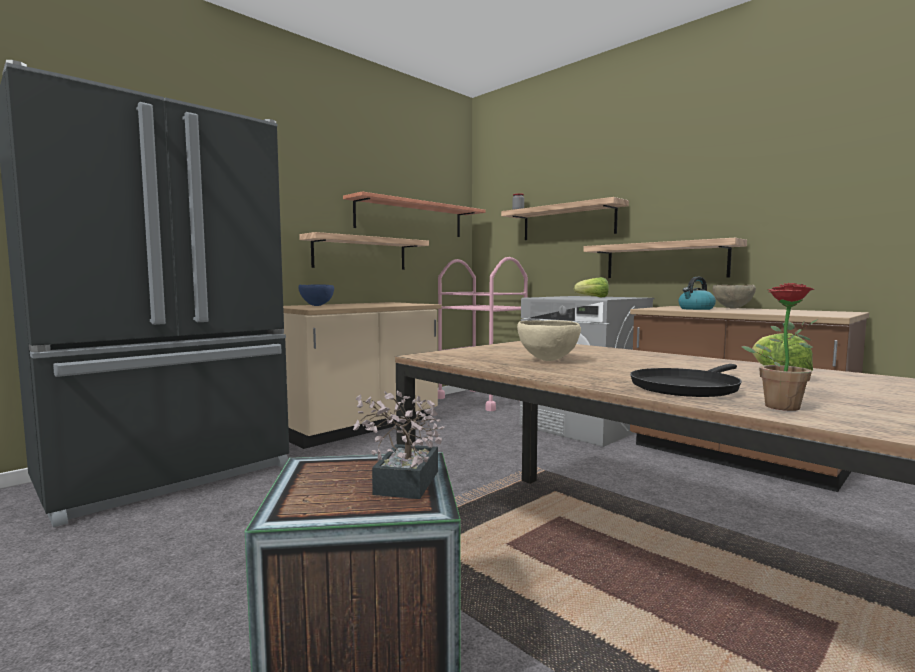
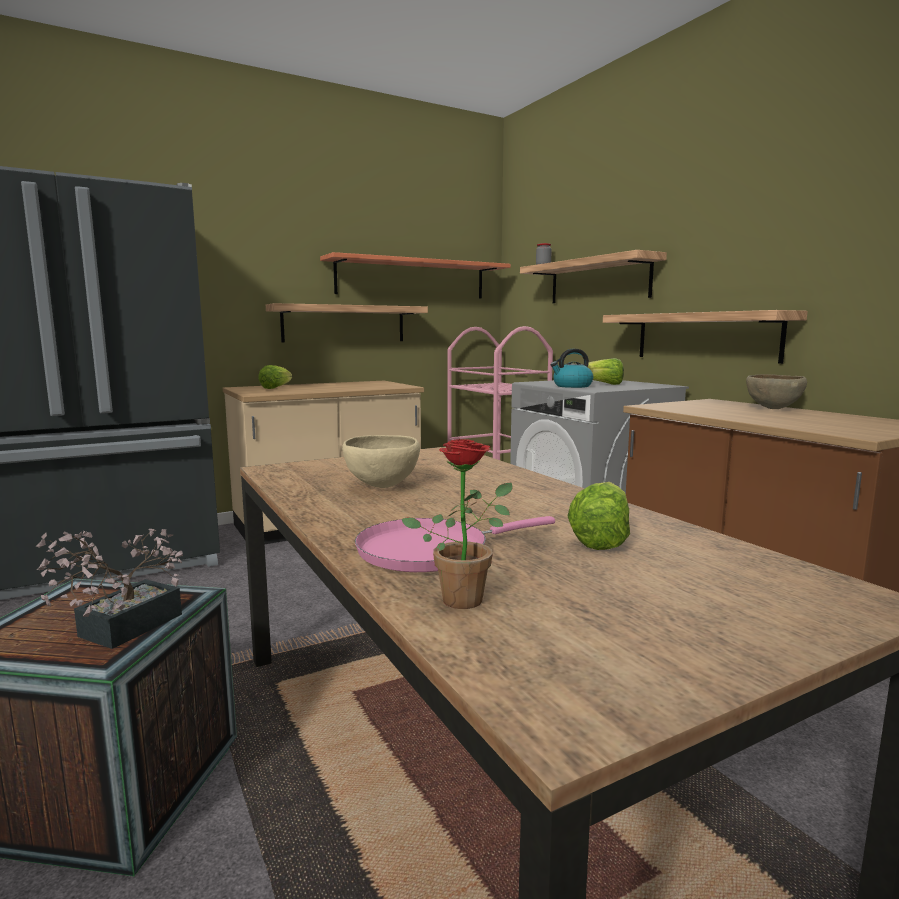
camera: 15 degrees right, 5 degrees up
blue bowl [298,284,334,306] -> lettuce [258,365,292,389]
black frying pan [630,364,742,397] -> pink frying pan [355,516,555,572]
kettle [678,277,716,310] -> kettle moved to [550,349,593,388]

